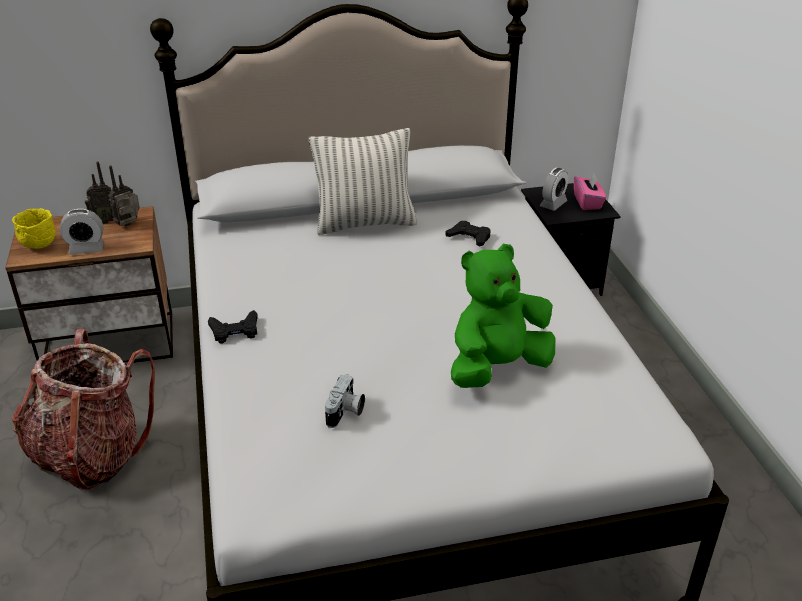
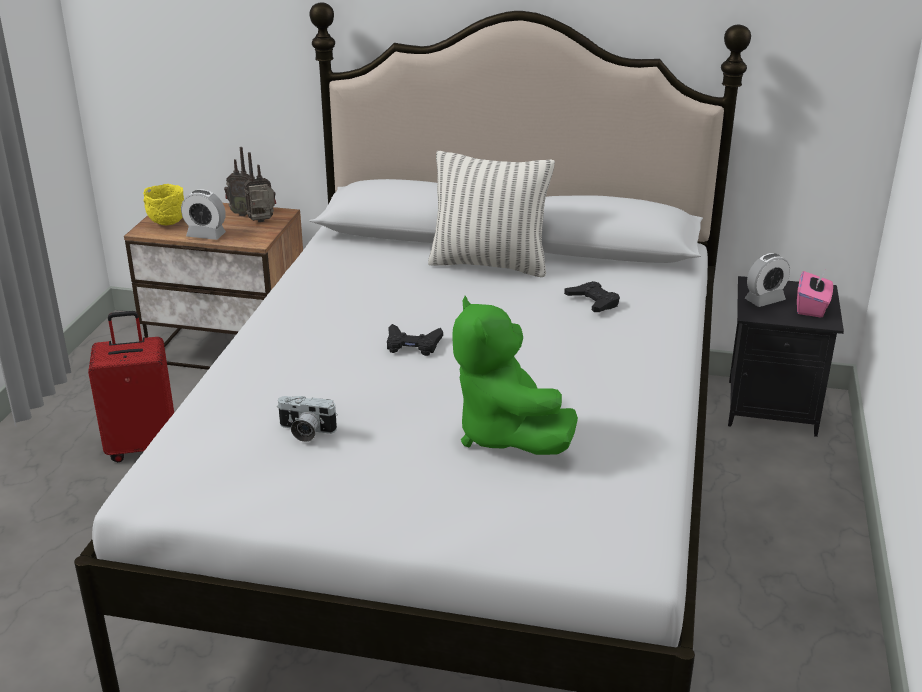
camera: 25 degrees right, 5 degrees down
backpack [12,329,155,490] -> red suitcase [88,311,174,462]
black game controller [208,310,258,344] -> black game controller moved to [387,324,443,356]
camera [325,374,365,428] -> camera turned 60 degrees clockwise [277,396,338,442]
green plush toy [451,244,555,388] -> green plush toy turned 105 degrees counterclockwise [452,296,578,455]

